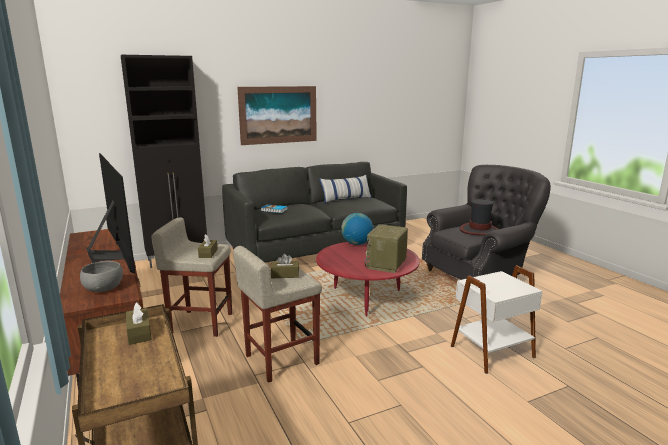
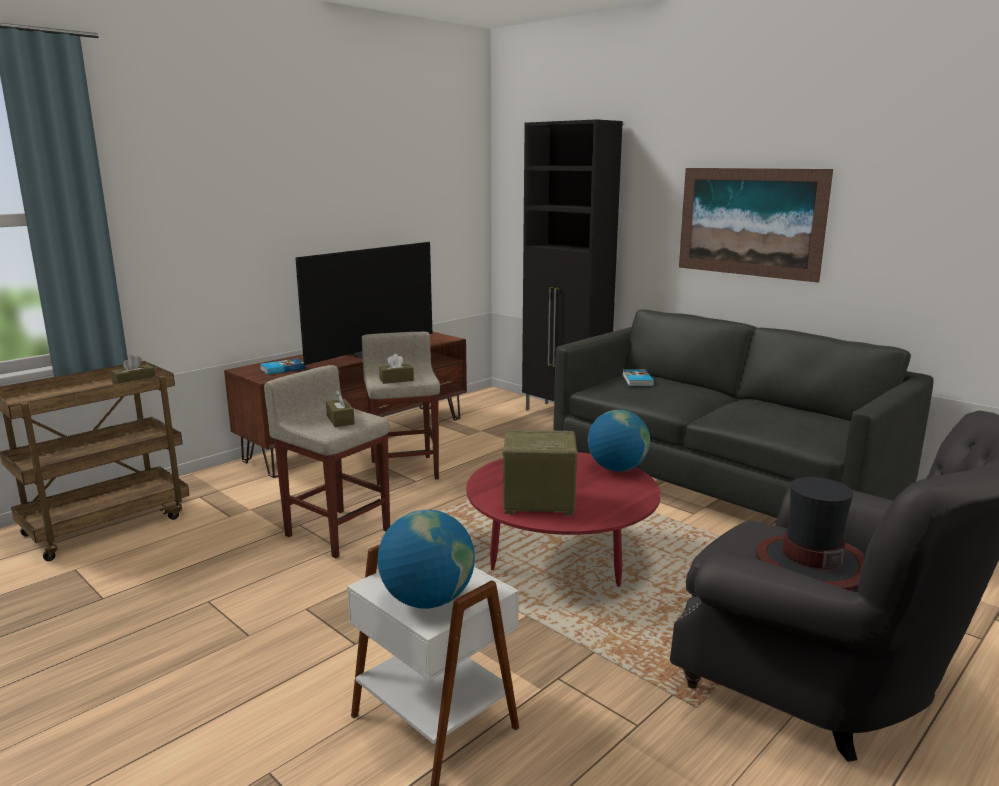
camera: 70 degrees right, 0 degrees up
grey bowl [80,261,123,292] -> book [260,359,306,375]
pillow [319,175,372,203] -> none
none -> globe [377,510,475,609]

